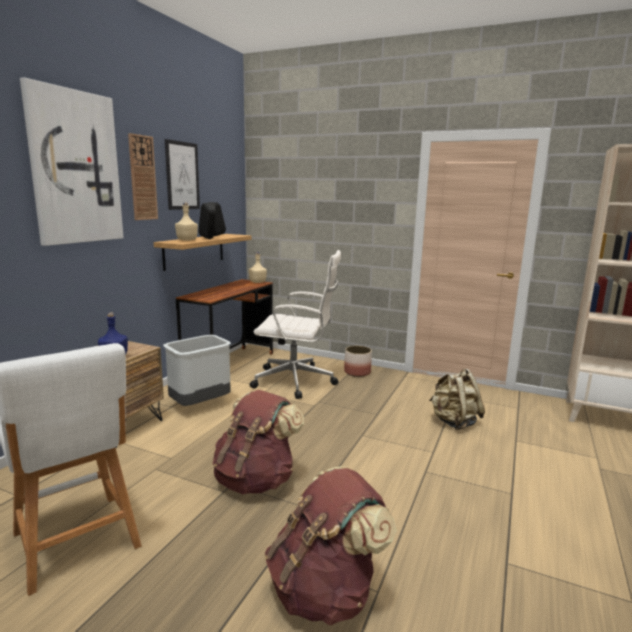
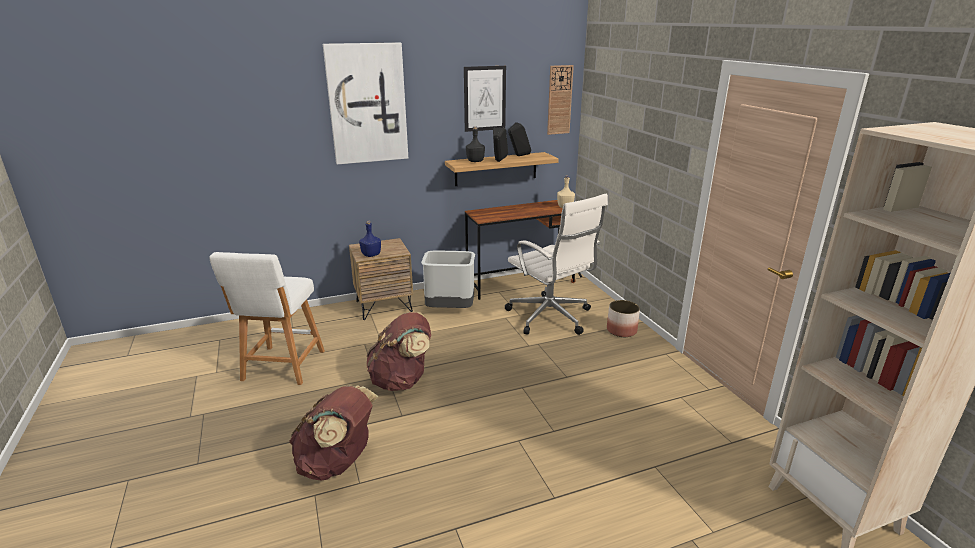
camera: 45 degrees right, 10 degrees up
wall clock [128,133,158,220] -> wall clock moved to [547,65,574,135]
beige bottle [175,202,198,241] -> black bottle [466,126,485,162]
beige backpack [429,369,485,430] -> none

